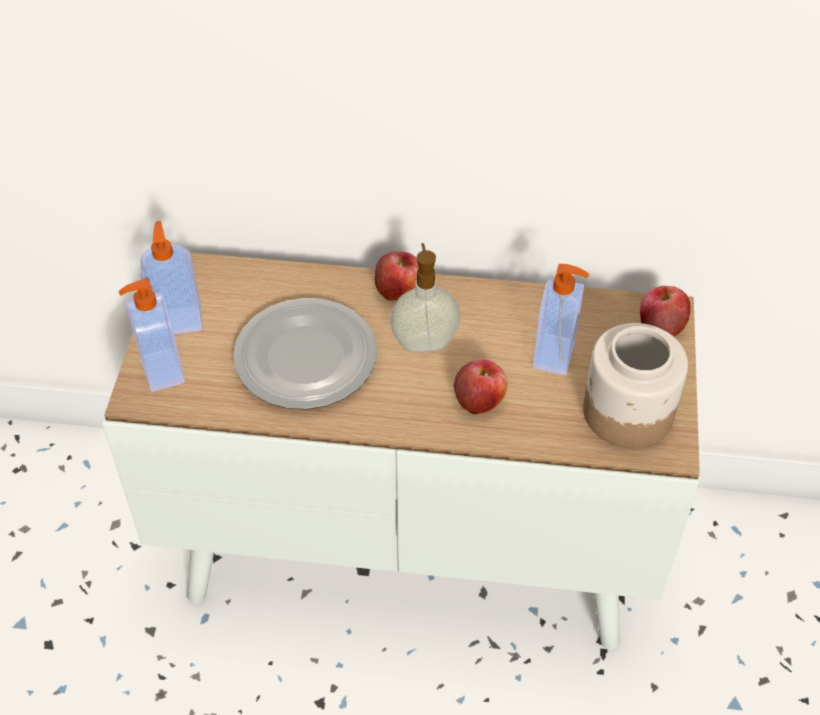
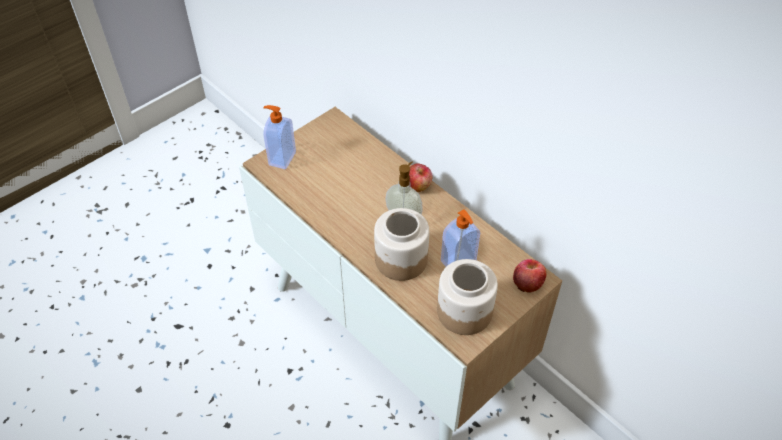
camera: 40 degrees right, 0 degrees up
soap dispenser [141,221,203,334] -> none
plate [233,298,377,410] -> none
apple [454,359,508,414] -> jar [374,208,429,281]

